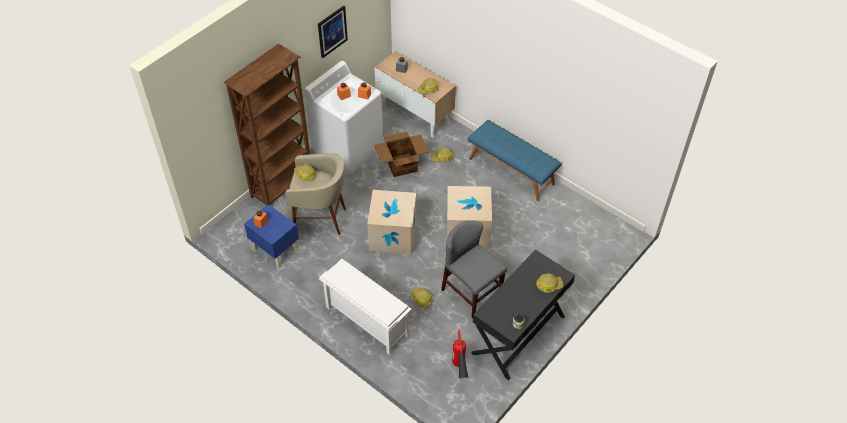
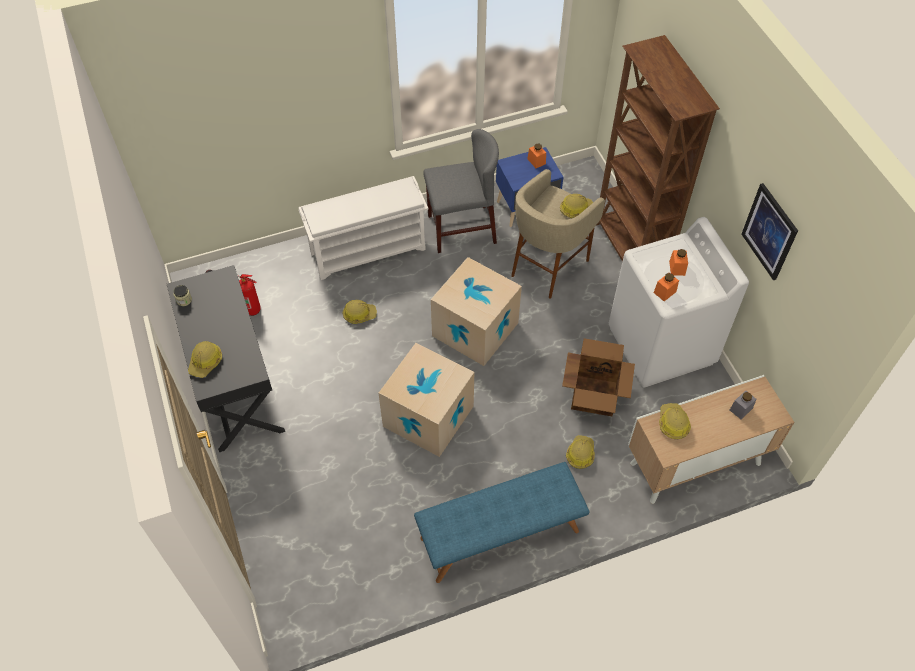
camera: 120 degrees right, 5 degrees up
grey chair [441,220,507,318] -> grey chair moved to [423,129,499,253]

